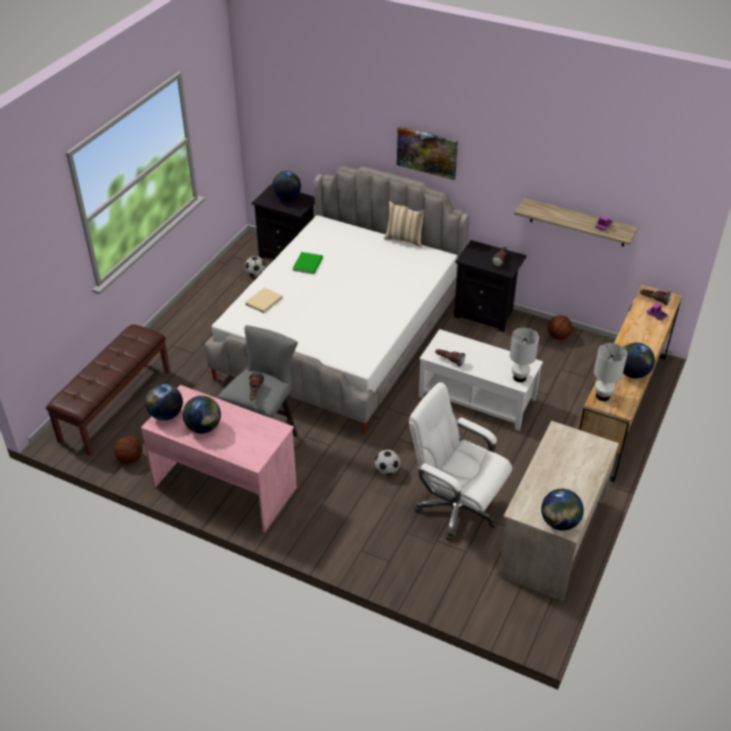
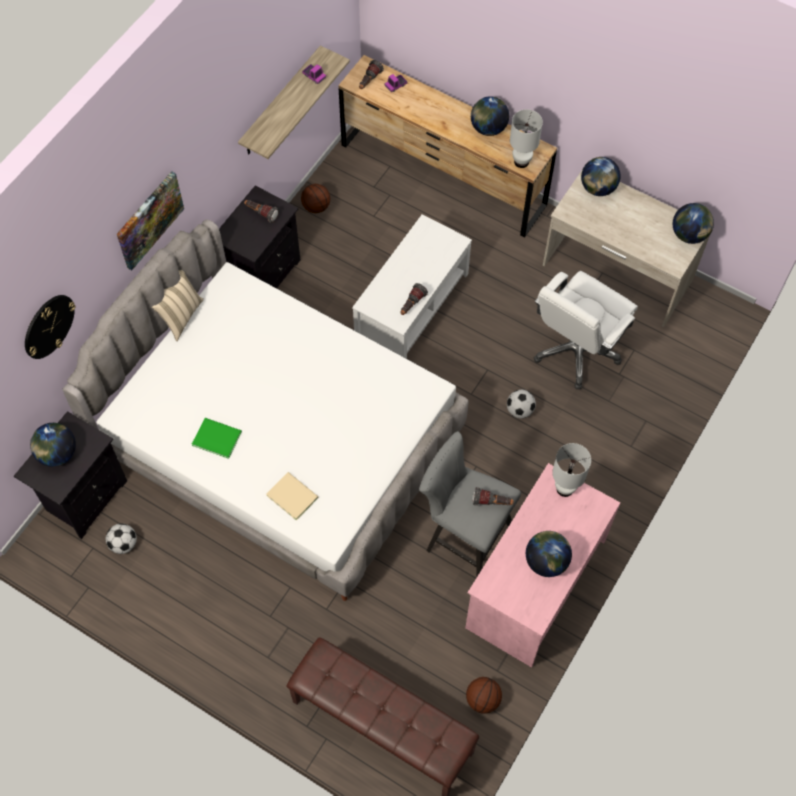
camera: 85 degrees left, 20 degrees up
globe [145,384,183,421] -> globe moved to [581,157,621,196]
white table lamp [510,328,539,382] -> white table lamp moved to [552,443,591,497]
none -> wall clock [25,295,76,359]

